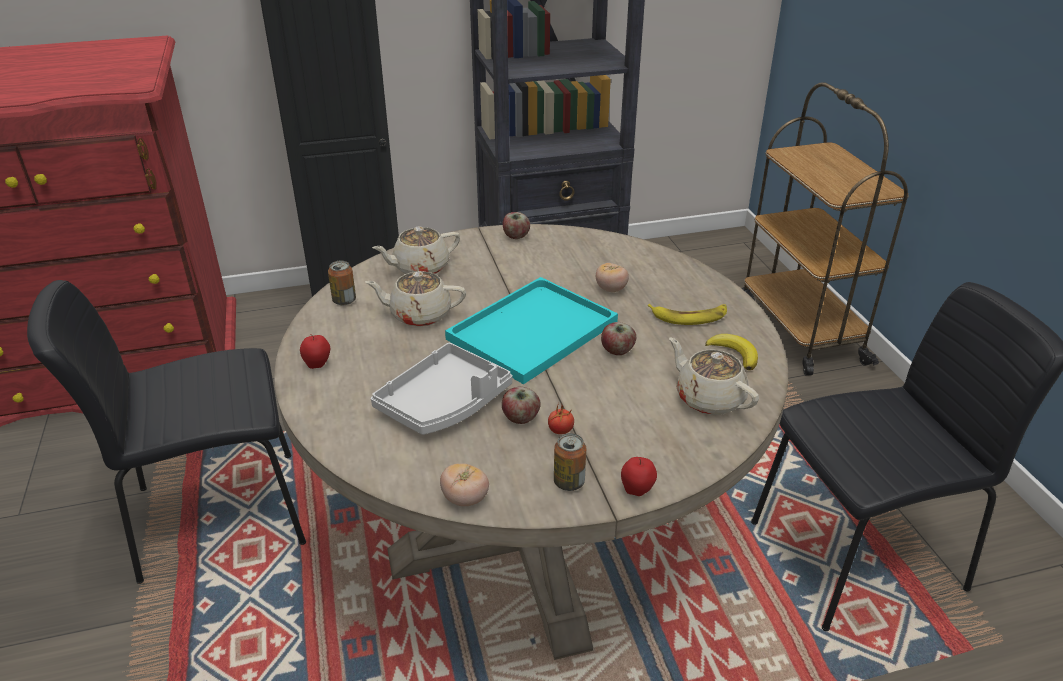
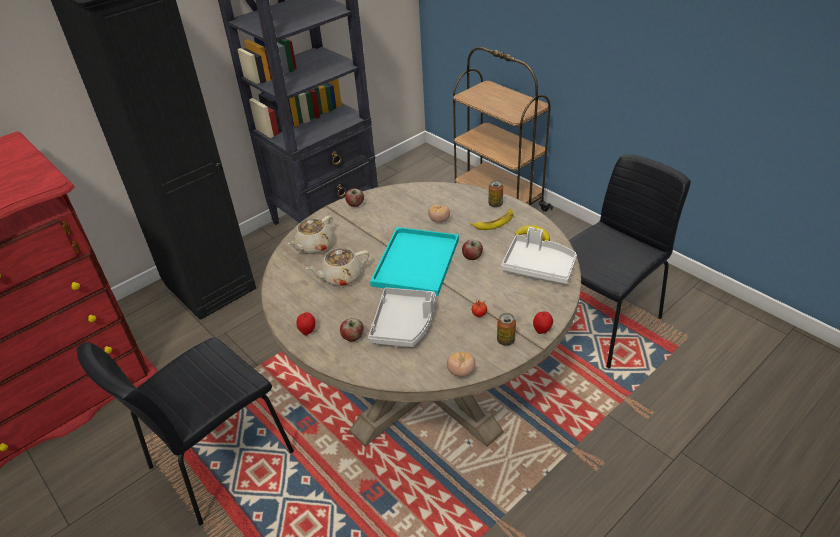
camera: 25 degrees left, 5 degrees up
can [328,261,356,305] -> can moved to [489,180,503,208]
apple [502,386,541,424] -> apple moved to [340,318,364,342]
beige teapot [669,337,759,415] -> white tray [501,227,577,284]

